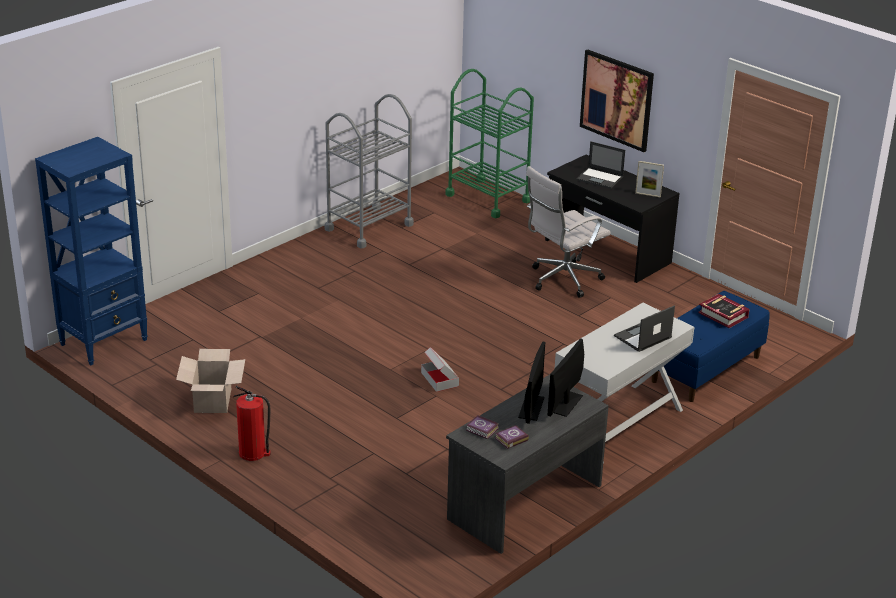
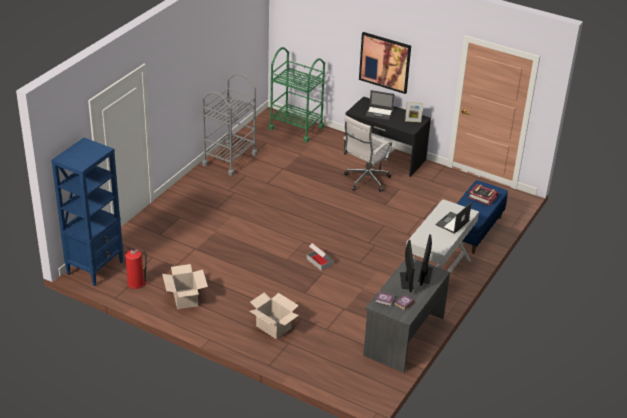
camera: 15 degrees left, 5 degrees up
fire extinguisher [233,386,271,461] -> fire extinguisher moved to [123,246,147,289]
none -> cardboard box [250,292,299,339]

